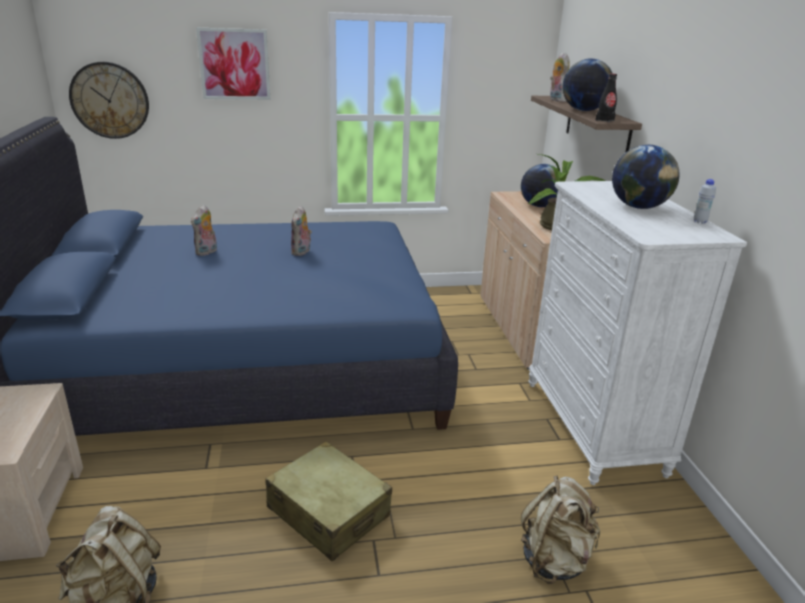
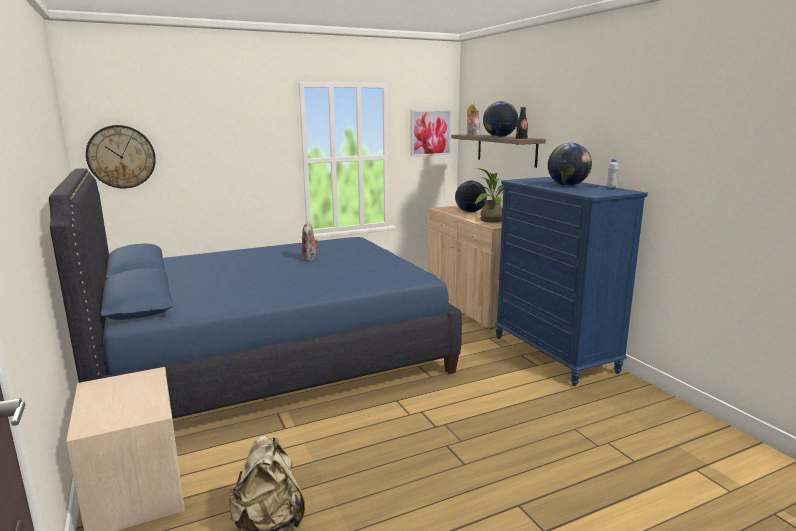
camera: 15 degrees left, 10 degrees down
plush toy [191,205,217,256] -> none
picture [196,28,270,100] -> picture moved to [411,110,452,157]
beige suitcase [265,441,392,562] -> none
beige backpack [521,476,600,584] -> none
white dresser [528,181,747,485] -> blue dresser [495,177,648,386]

